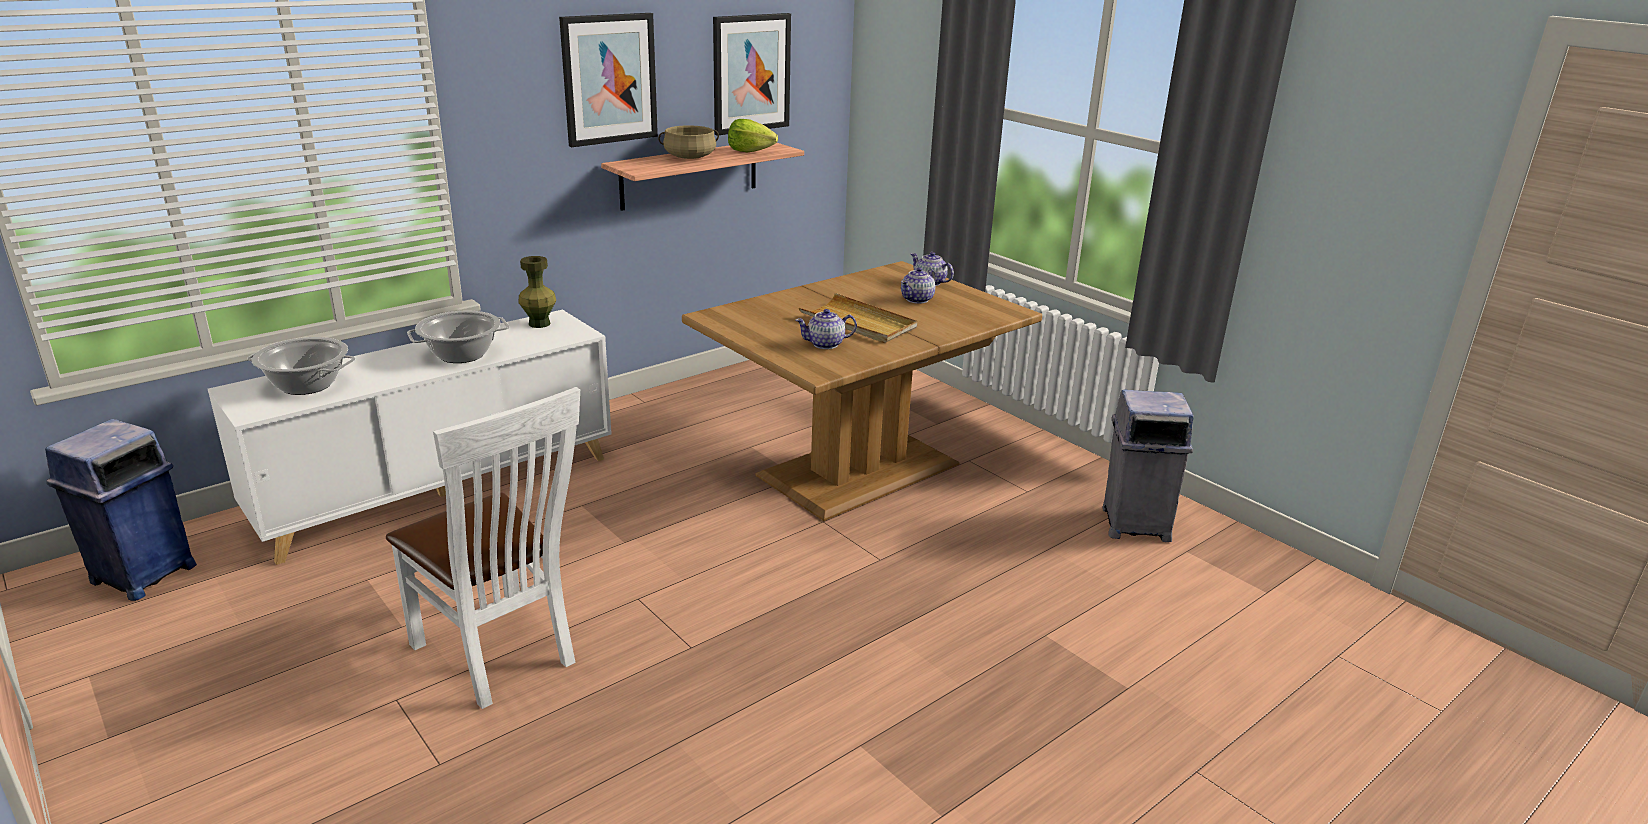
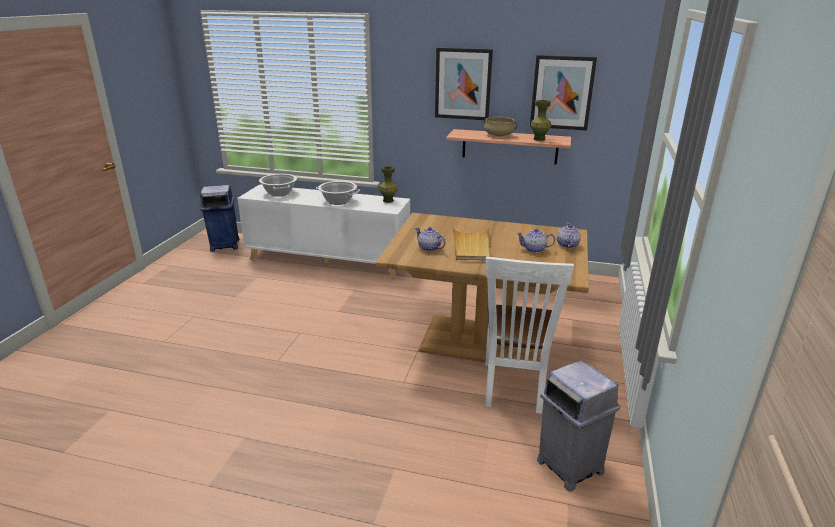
camera: 55 degrees right, 0 degrees up
white chair [386,387,580,709] -> white chair moved to [485,256,574,414]
lettuce [728,119,778,152] -> green vase [530,100,551,141]

